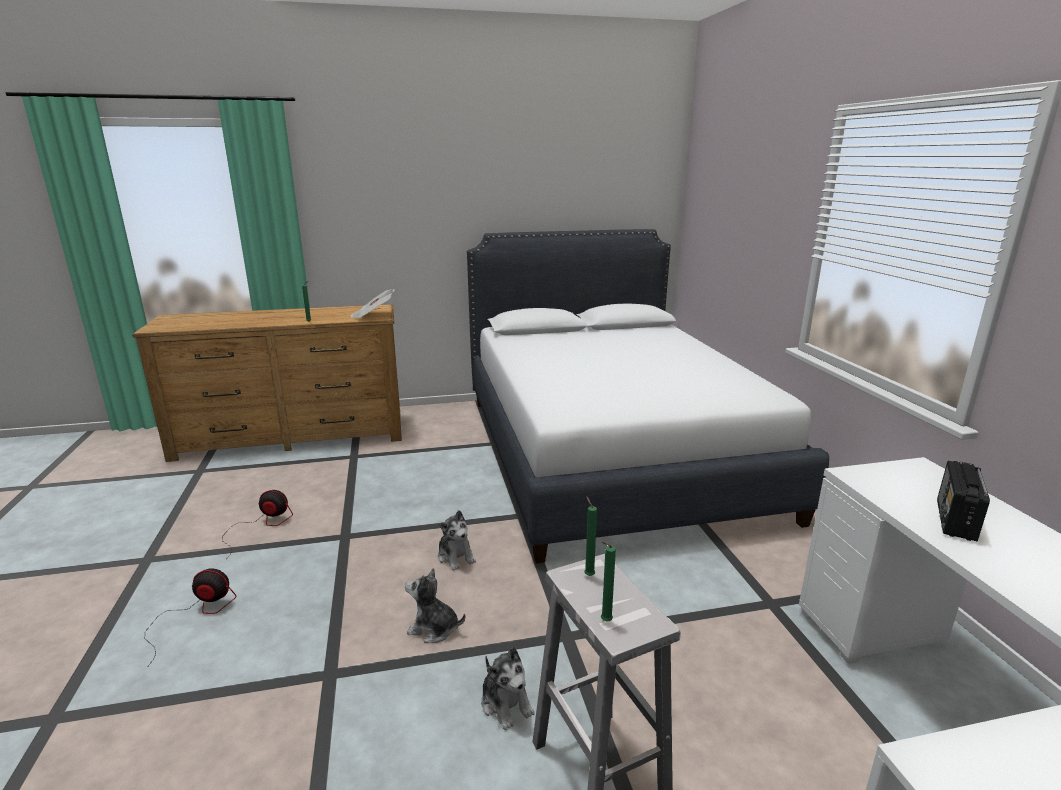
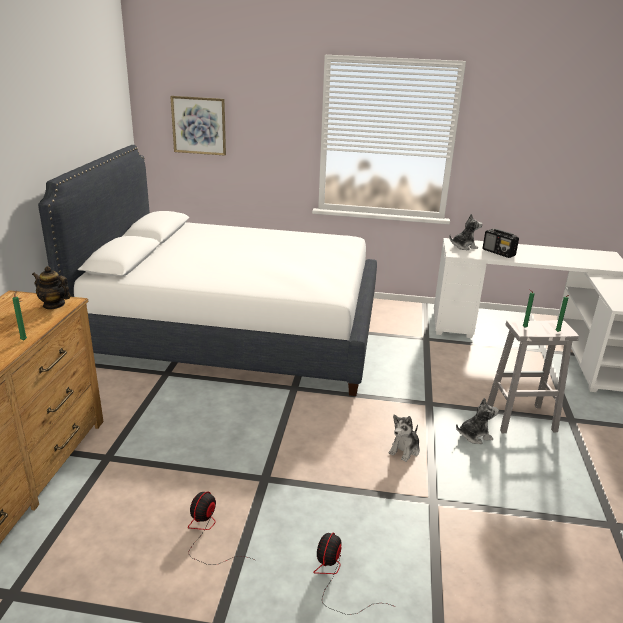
camera: 70 degrees left, 5 degrees up
newspaper [350,289,395,319] -> teapot [32,266,70,309]
plush toy [438,510,476,570] -> plush toy moved to [449,214,482,250]
none -> picture [170,96,226,156]

